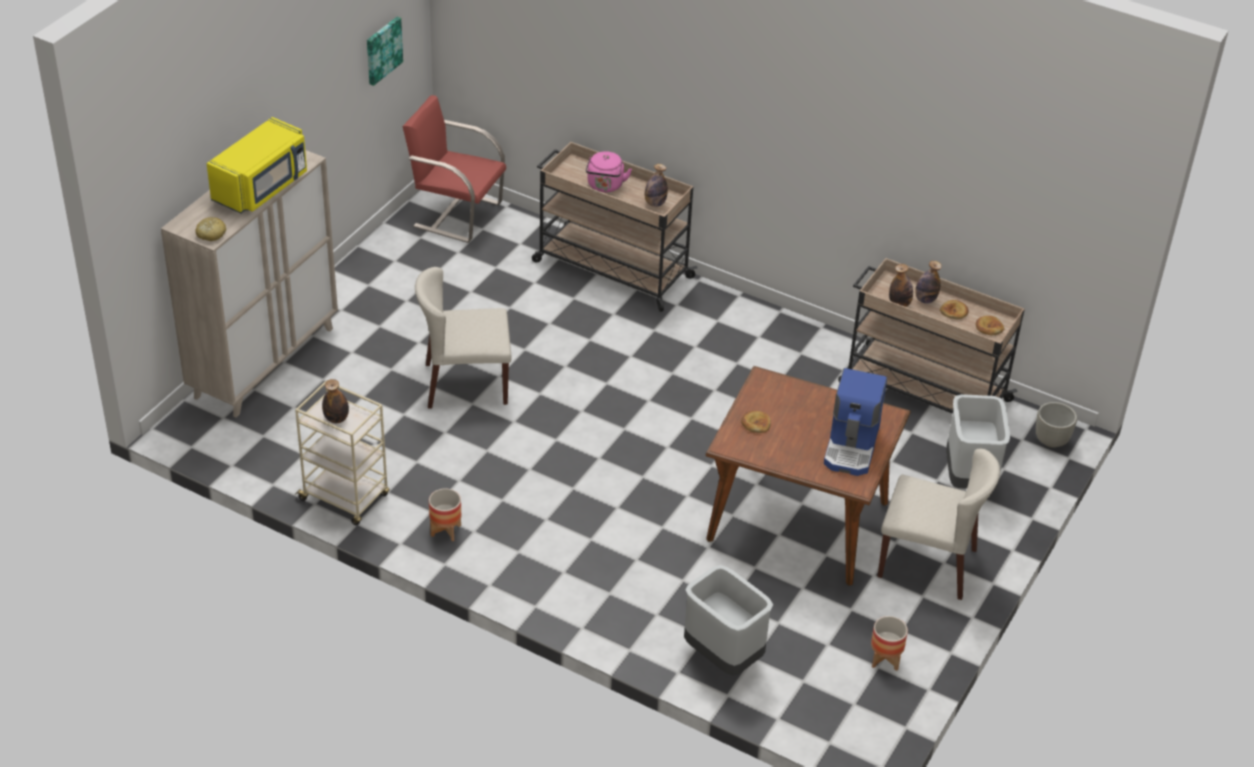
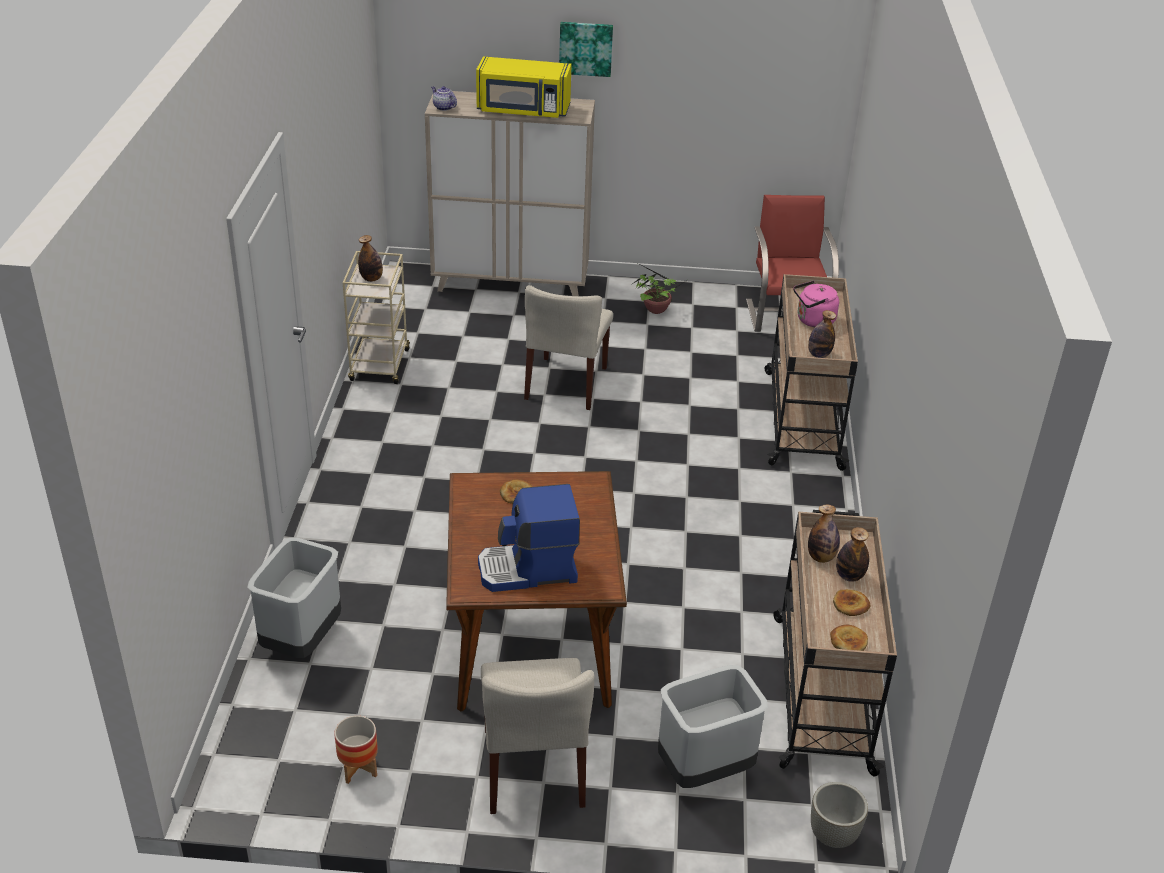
camera: 65 degrees right, 5 degrees down
bread [196,217,226,241] -> teapot [431,86,457,111]
picture [367,17,403,86] -> picture moved to [559,22,613,77]
beige chair [415,267,512,409] -> beige chair turned 135 degrees counterclockwise [524,285,613,410]
planter [429,488,461,541] -> none
none -> potted plant [631,262,684,314]

